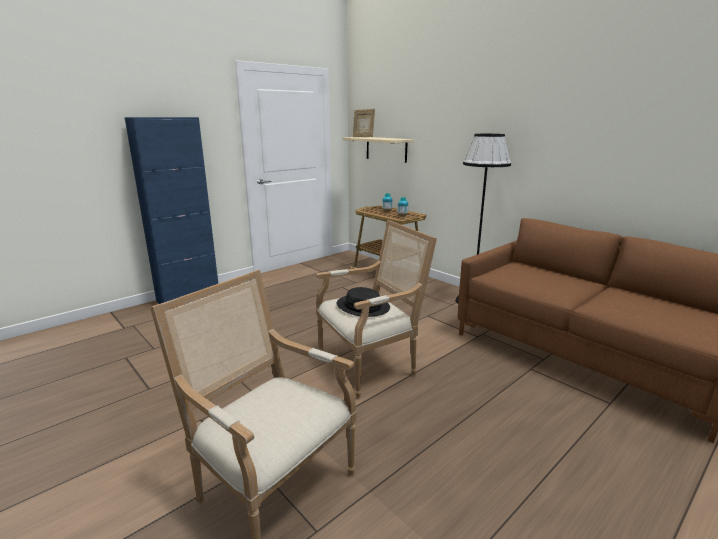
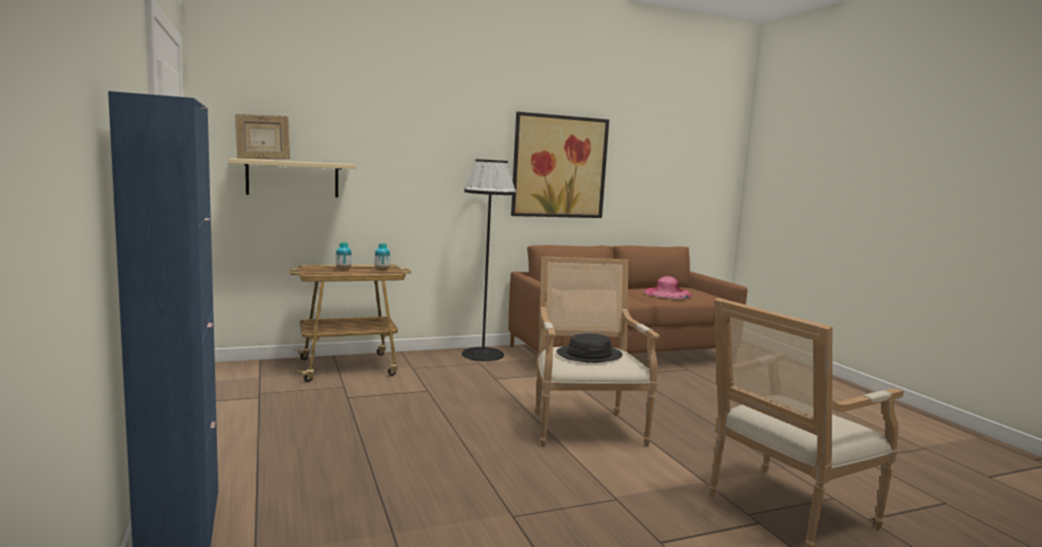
camera: 70 degrees left, 10 degrees down
none -> picture [511,112,609,218]
none -> pink hat [644,276,692,299]

